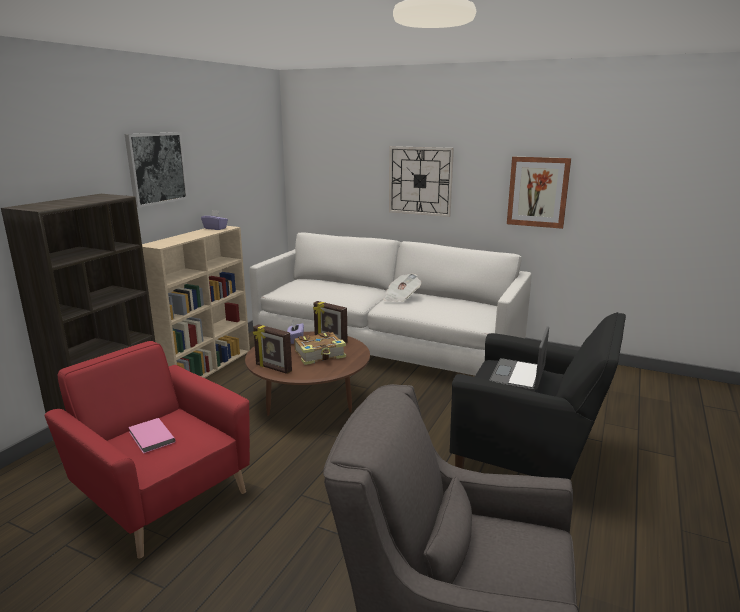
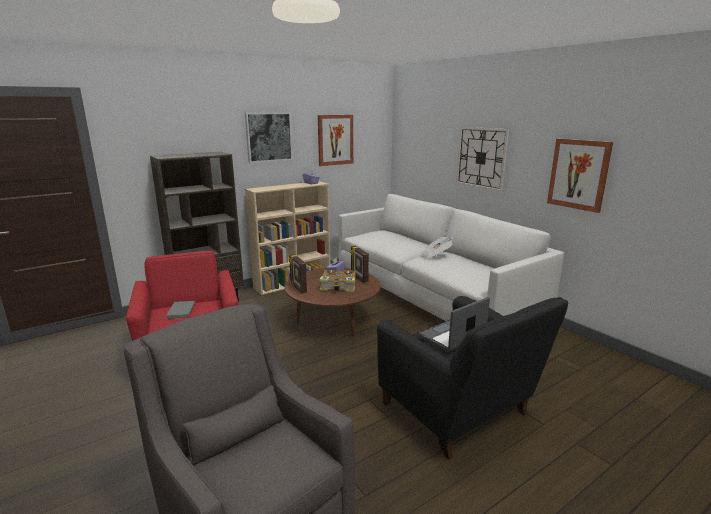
camera: 30 degrees right, 0 degrees up
pink book [128,418,176,453] -> grey book [166,301,195,319]
none -> picture [318,115,353,166]

